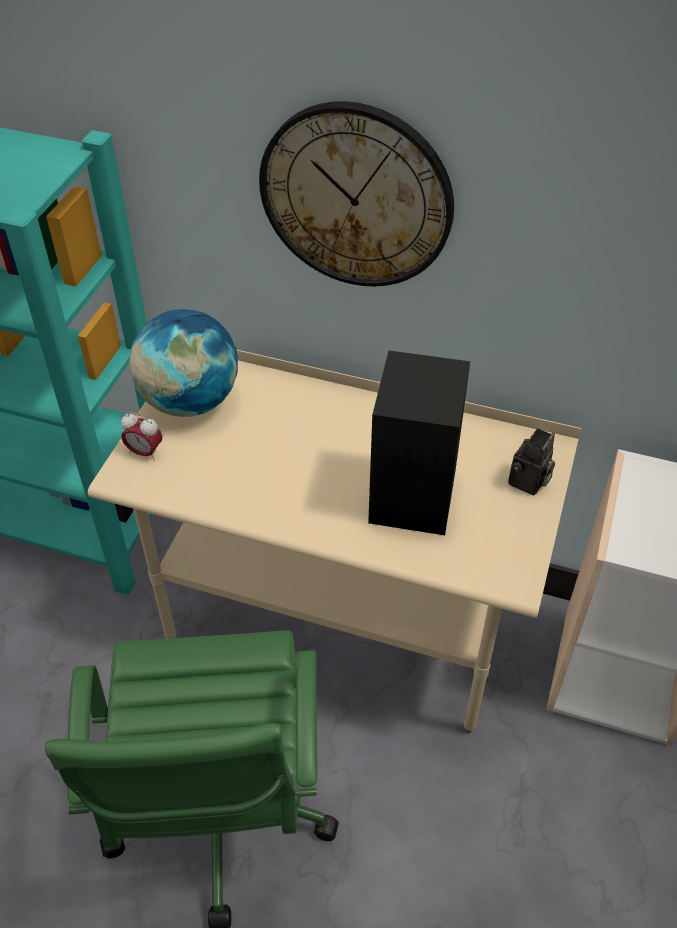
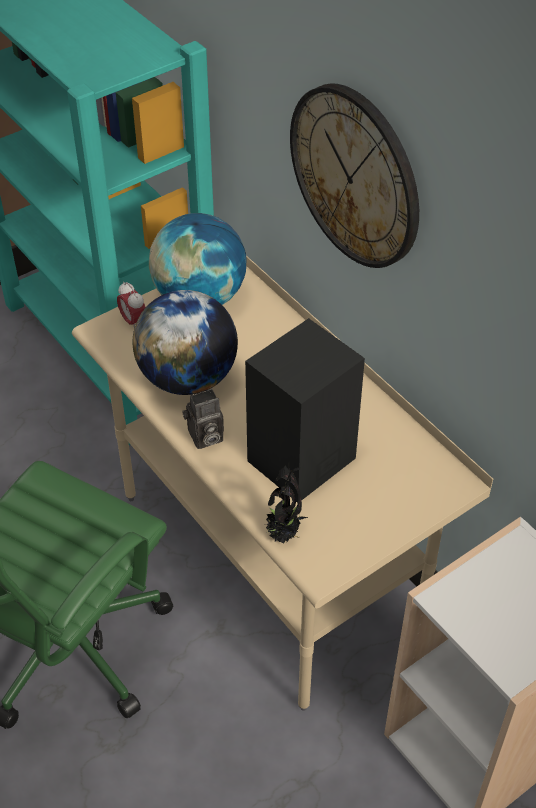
camera: 35 degrees right, 0 degrees up
camera [508,428,555,495] -> camera moved to [182,389,224,449]
none -> globe [133,290,238,395]
none -> potted plant [265,462,308,544]

